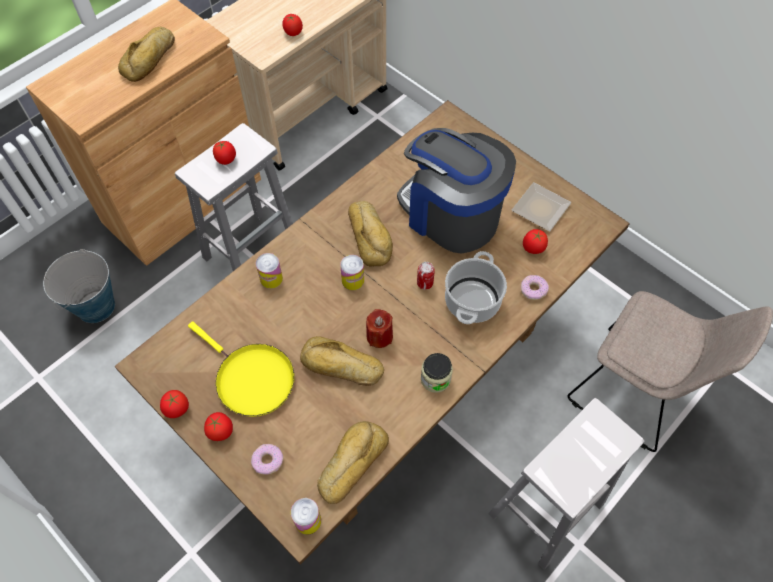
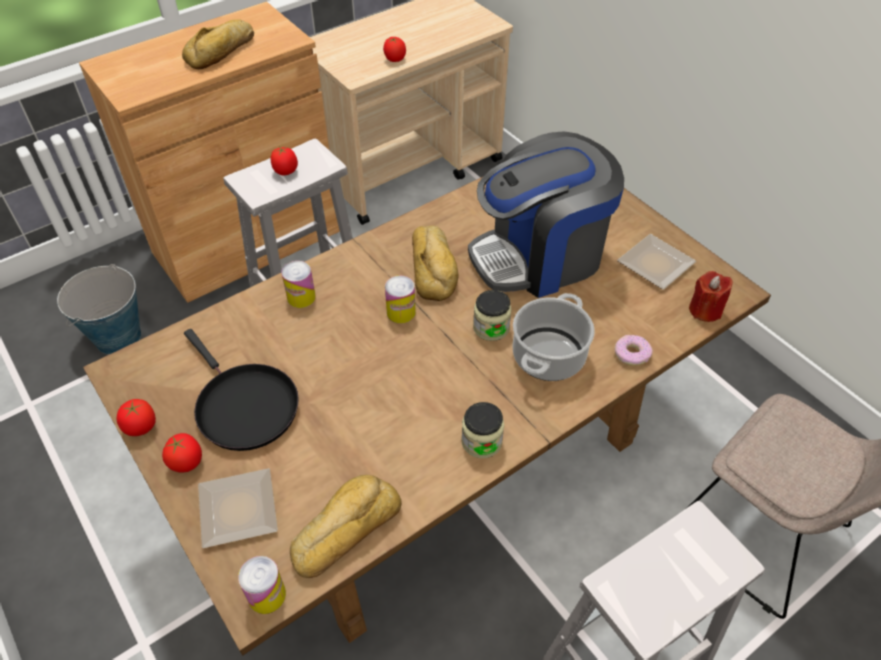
camera: 10 degrees right, 10 degrees down
yellow frying pan [188,322,295,417] -> black frying pan [184,329,299,451]
donut [251,444,284,475] -> plate [198,468,278,548]
bread [300,336,384,386] -> none
red candle [366,309,393,348] -> red candle moved to [689,271,733,322]
coffee machine [397,128,516,253] -> coffee machine turned 75 degrees counterclockwise [468,131,624,298]
can [417,262,435,290] -> jar [473,290,512,341]
tomato [523,229,548,254] -> none

